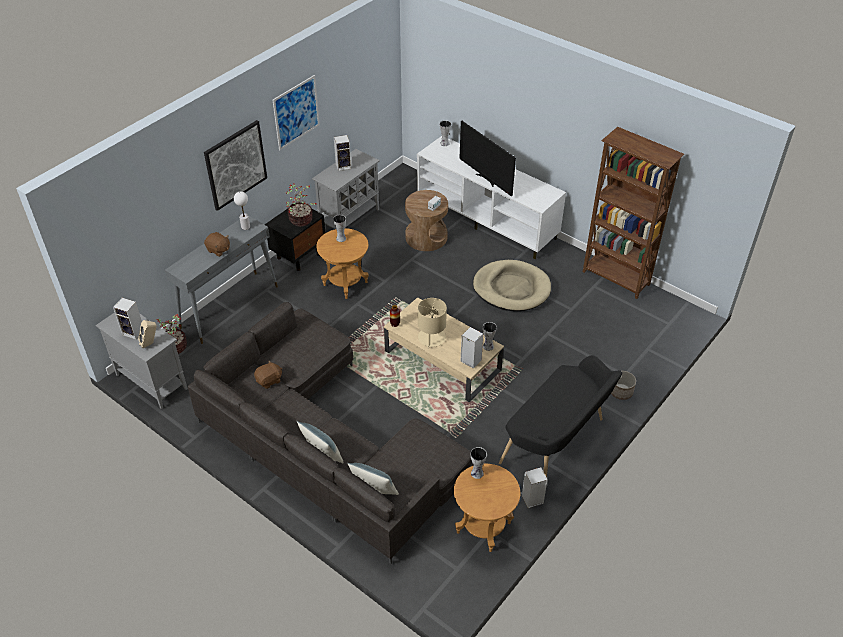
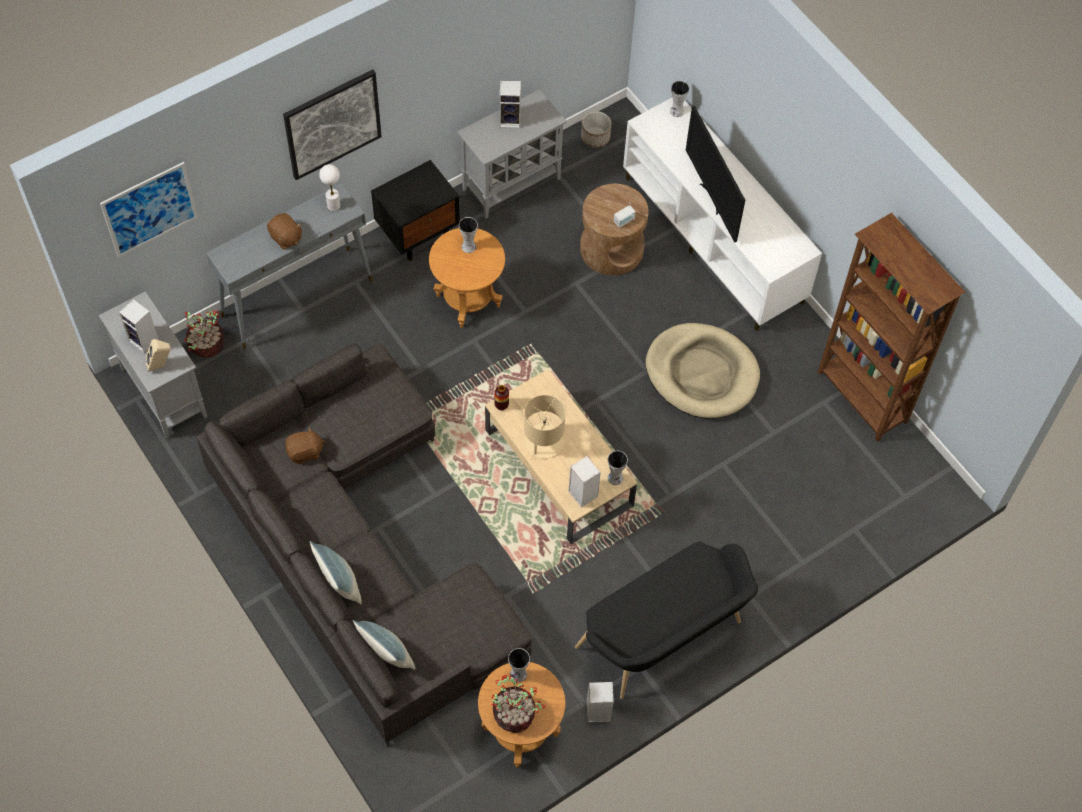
camera: 15 degrees right, 15 degrees up
picture [273,75,320,150] -> picture moved to [100,162,198,258]
potted plant [286,183,317,226] -> potted plant moved to [491,675,545,733]
planter [611,371,636,400] -> planter moved to [581,111,611,148]

